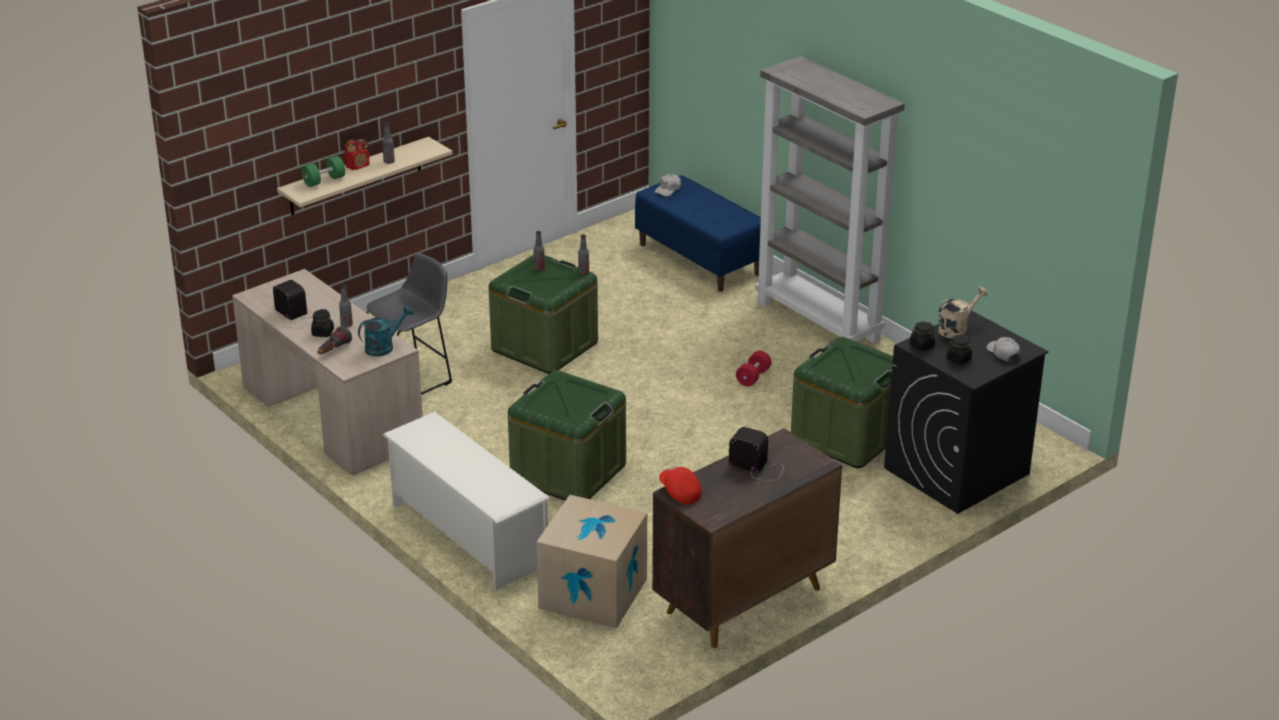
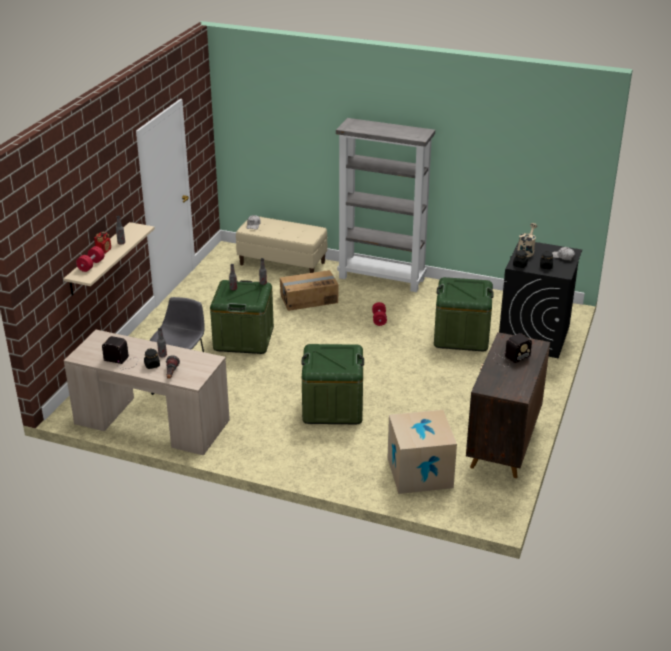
camera: 30 degrees left, 0 degrees up
green dumbbell [302,156,345,187] -> red dumbbell [76,246,105,272]
turquoise watering can [358,305,413,357] -> none
white shoe rack [383,412,550,590] -> none
blue bench [635,175,761,292] -> beige bench [236,216,327,273]
red cap [659,467,702,504] -> none
radio [729,427,783,484] -> radio turned 150 degrees clockwise [494,333,532,367]
none -> cardboard box [280,270,339,311]

